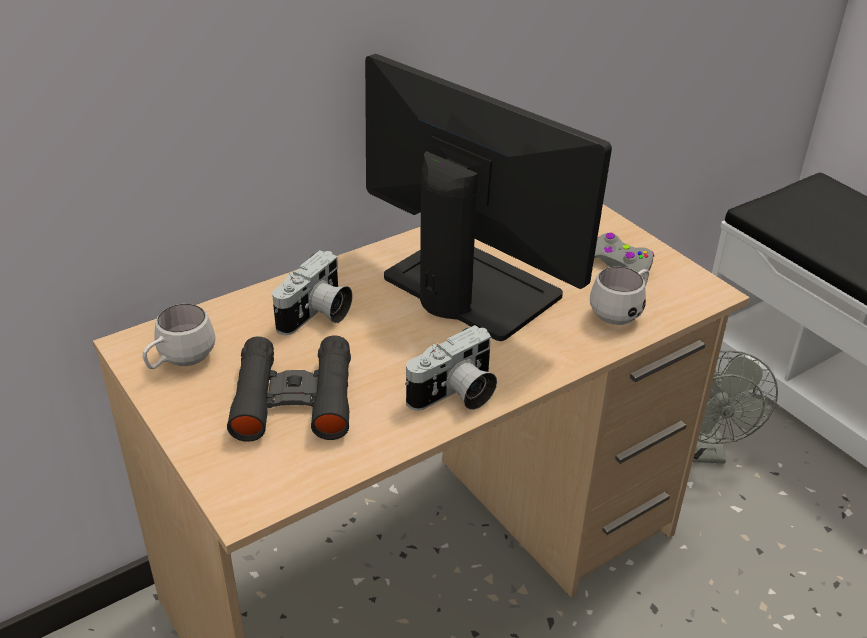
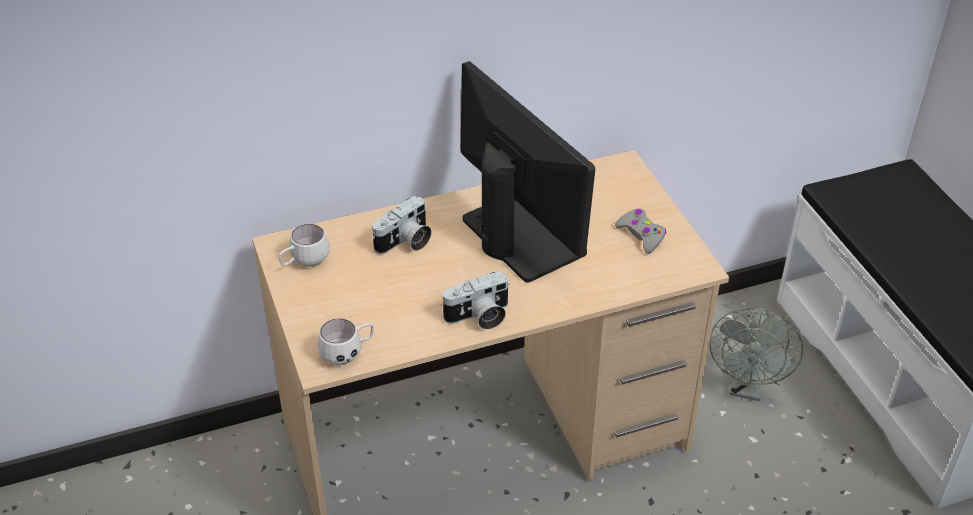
camera: 15 degrees right, 5 degrees up
black binoculars [227,335,351,442] -> none
white mug [590,267,649,325] -> white mug moved to [317,318,374,365]

